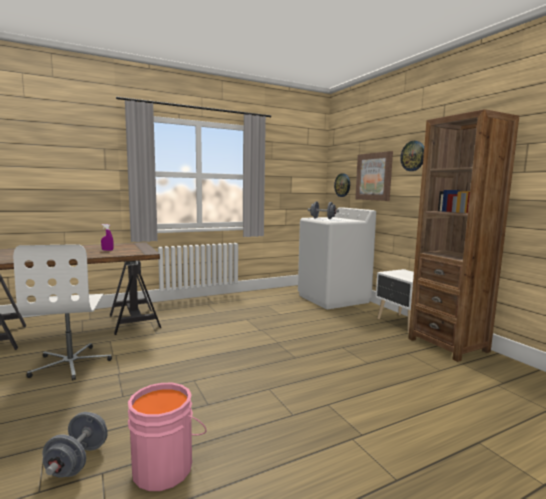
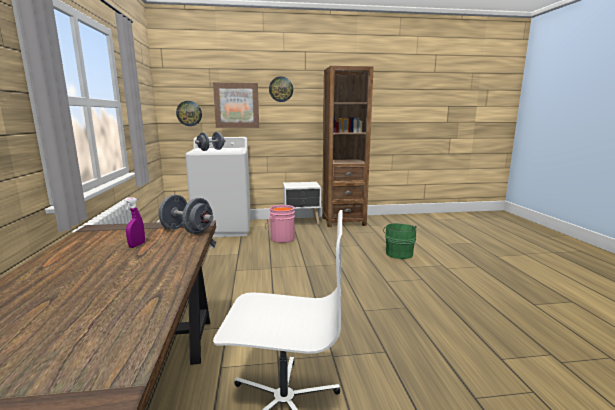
camera: 70 degrees left, 5 degrees up
grey dumbbell [42,412,108,477] -> grey dumbbell moved to [158,195,213,234]
pink bucket [128,383,207,491] -> pink bucket moved to [265,205,295,243]
none -> green bucket [383,223,417,259]

